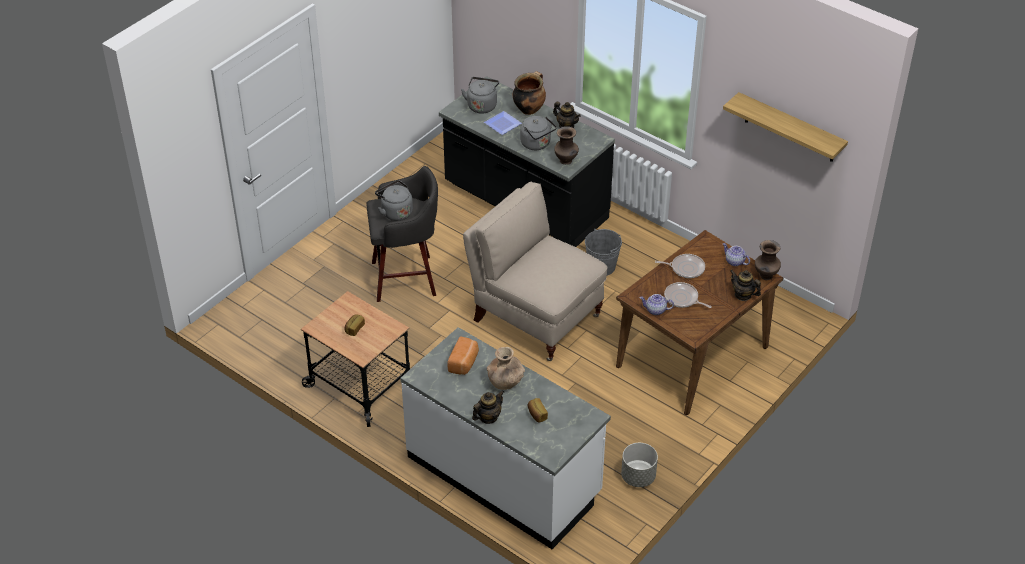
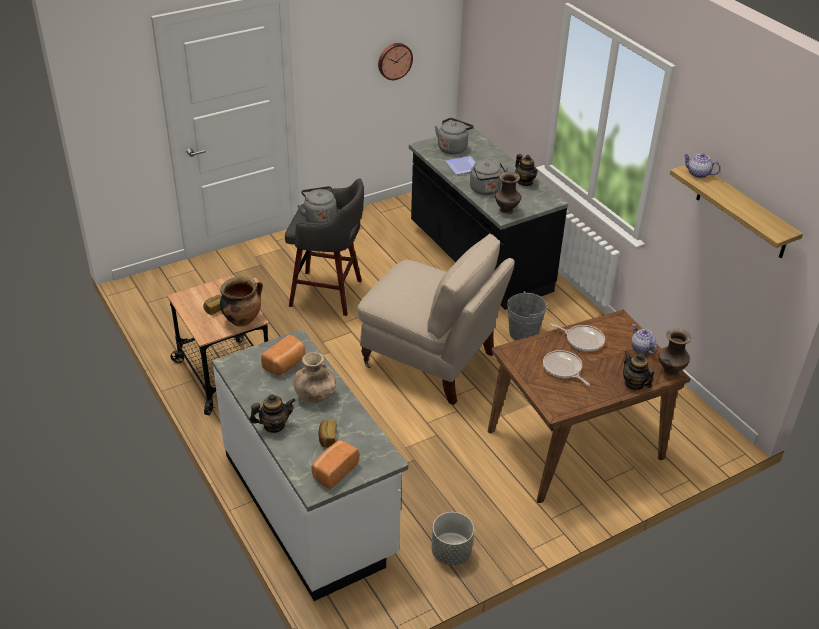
camera: 20 degrees right, 5 degrees down
beige chair [463,182,608,361] -> beige chair turned 150 degrees clockwise [358,234,515,405]
cooking pot [513,71,546,115] -> cooking pot moved to [220,277,263,327]
teapot [640,294,674,315] -> teapot moved to [683,153,721,178]
none -> bread [311,440,359,489]
none -> wall clock [378,43,413,80]

